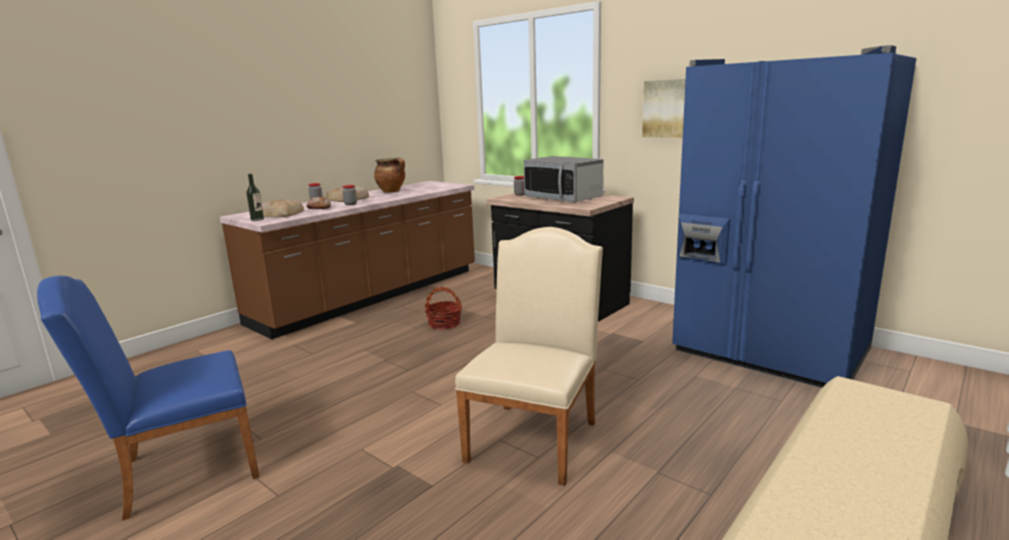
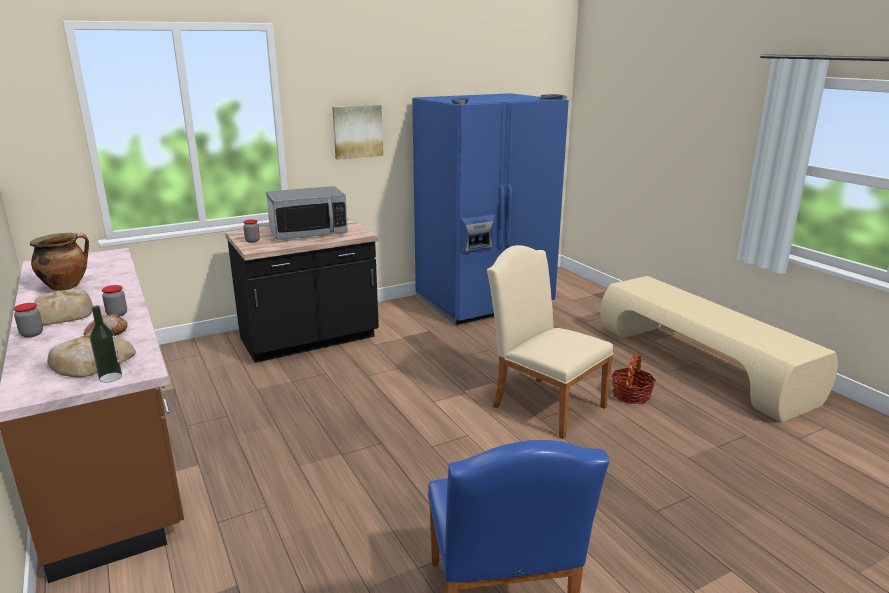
camera: 70 degrees left, 5 degrees up
basket [424,287,462,329] -> basket moved to [611,354,656,404]

